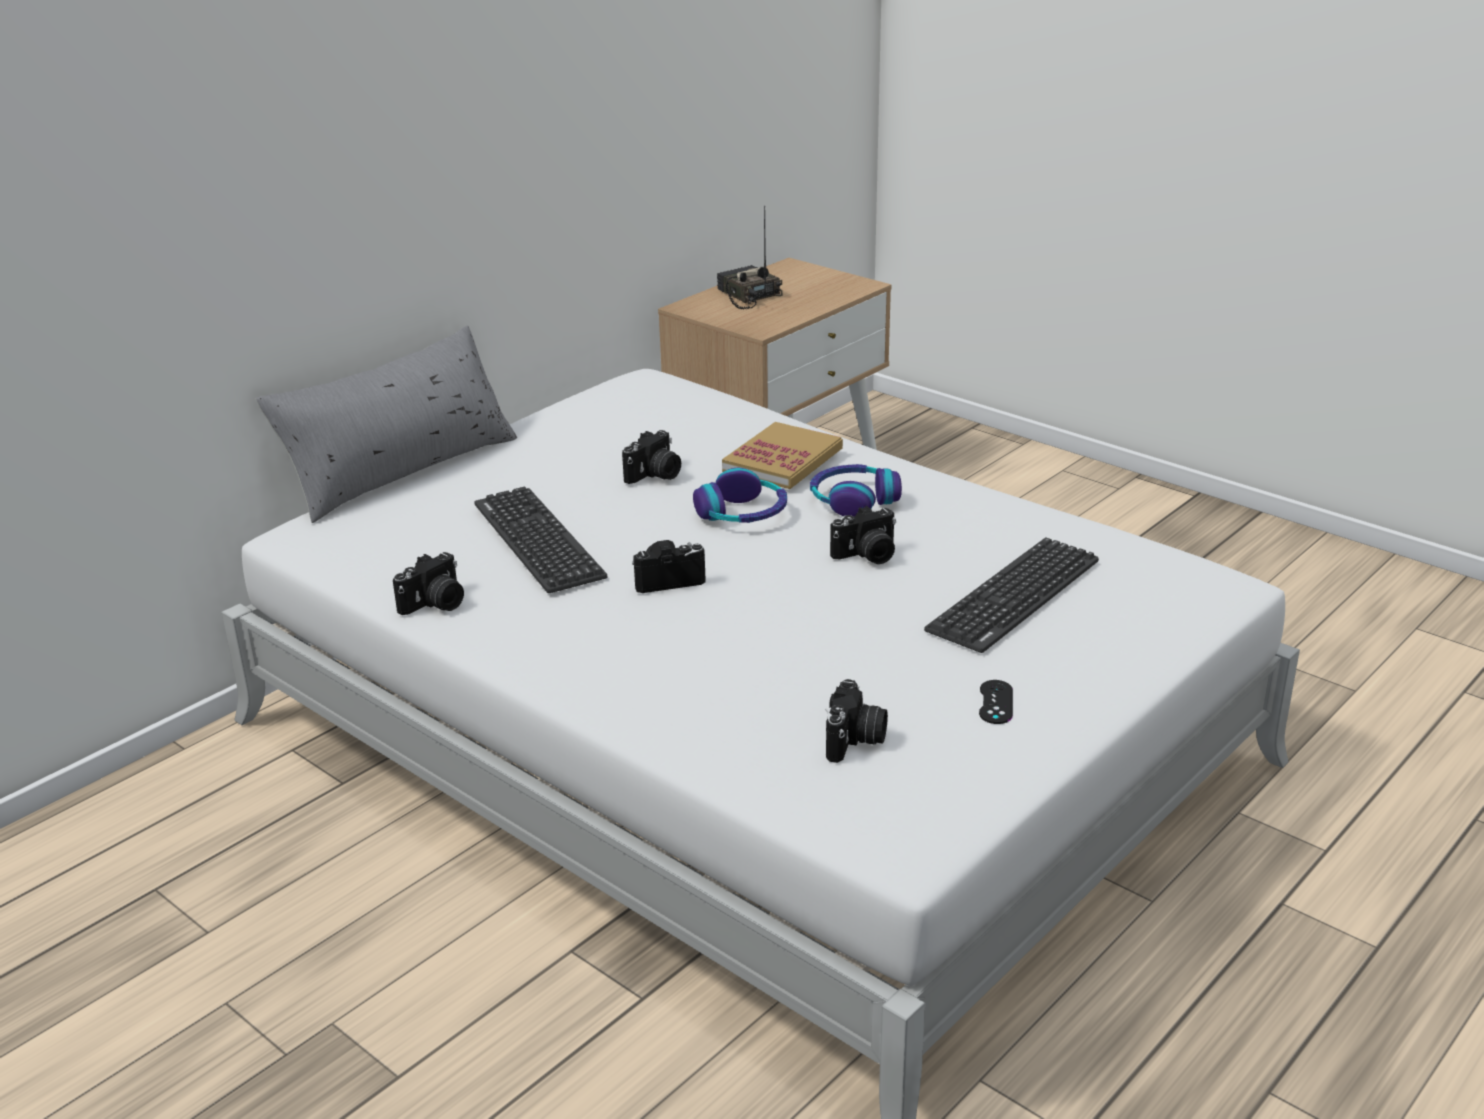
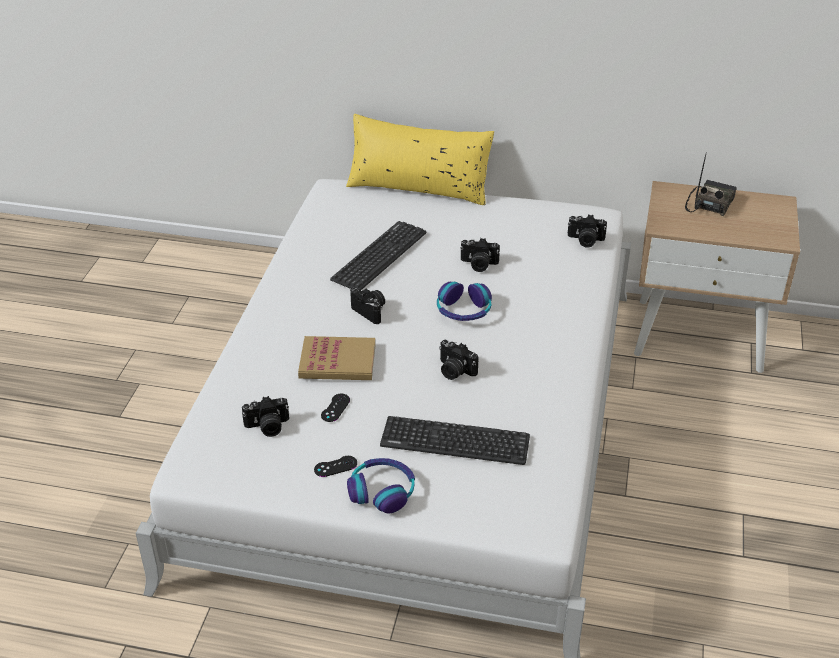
camera: 60 degrees right, 10 degrees up
grey pillow [256,326,517,523] -> yellow pillow [346,114,494,205]
camera [393,552,464,615] -> camera moved to [568,214,607,248]
book [722,422,843,489] -> book moved to [298,336,376,380]
headphones [810,464,902,517] -> headphones moved to [347,458,415,514]
none -> black game controller [321,394,350,422]

